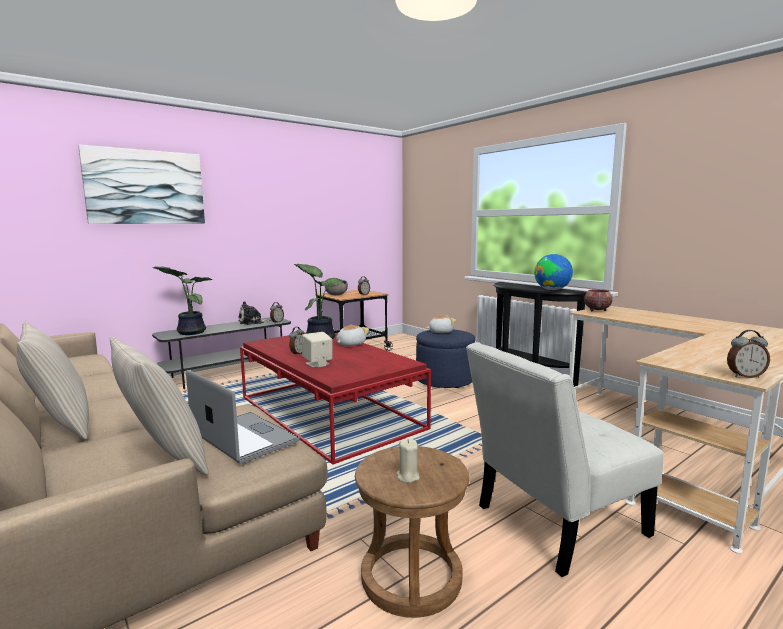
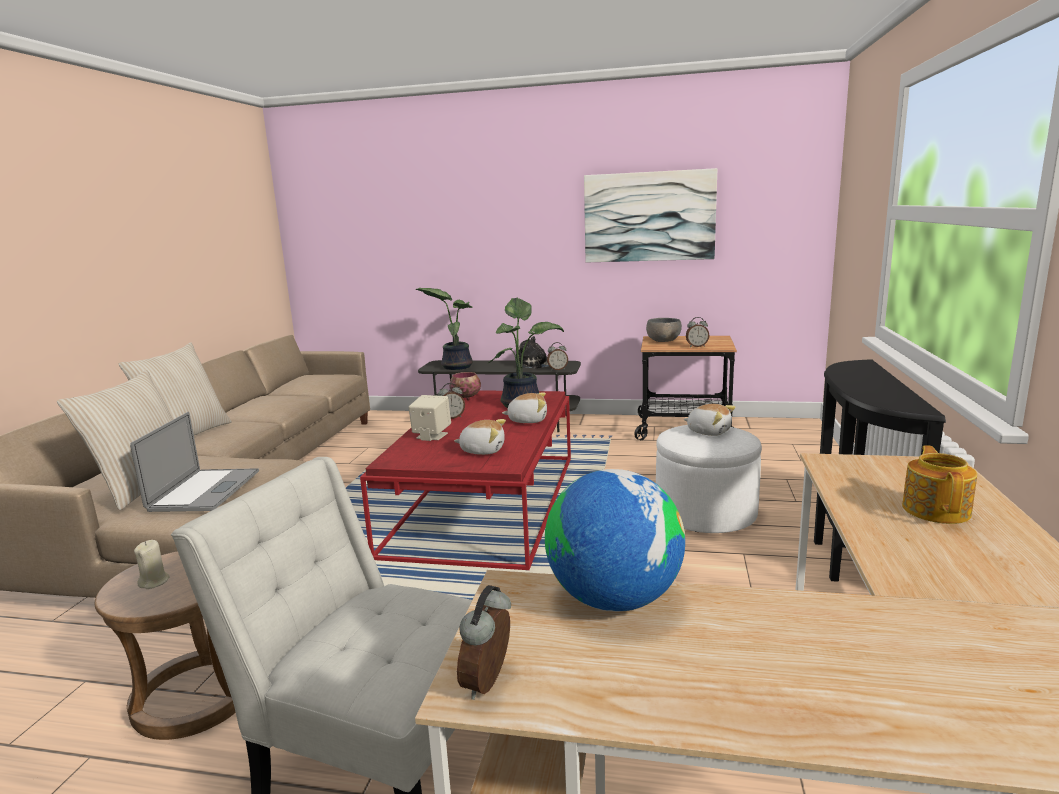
camera: 50 degrees right, 5 degrees up
picture [78,145,205,224] -> picture moved to [584,168,717,263]
blue ottoman [416,330,475,388] -> white ottoman [656,425,762,533]
globe [534,254,573,290] -> globe moved to [545,469,685,612]
bowl [584,289,613,311] -> bowl moved to [449,372,481,400]
alarm clock [727,330,770,378] -> alarm clock turned 60 degrees clockwise [457,585,511,700]
none -> plush toy [454,419,506,455]
none -> teapot [902,445,977,524]

